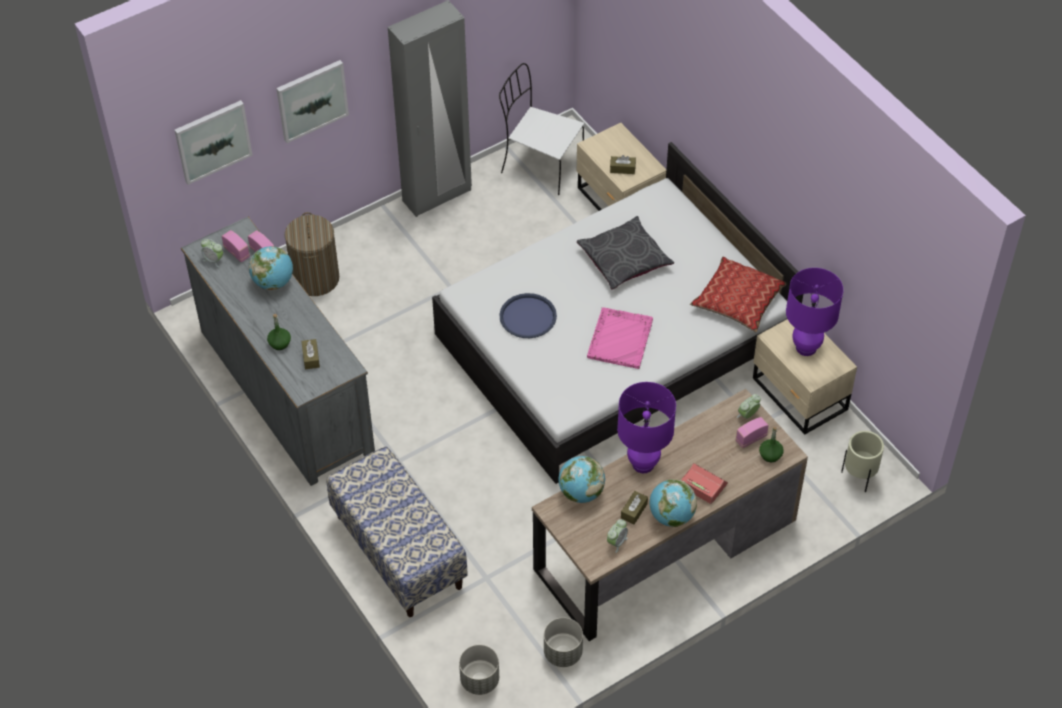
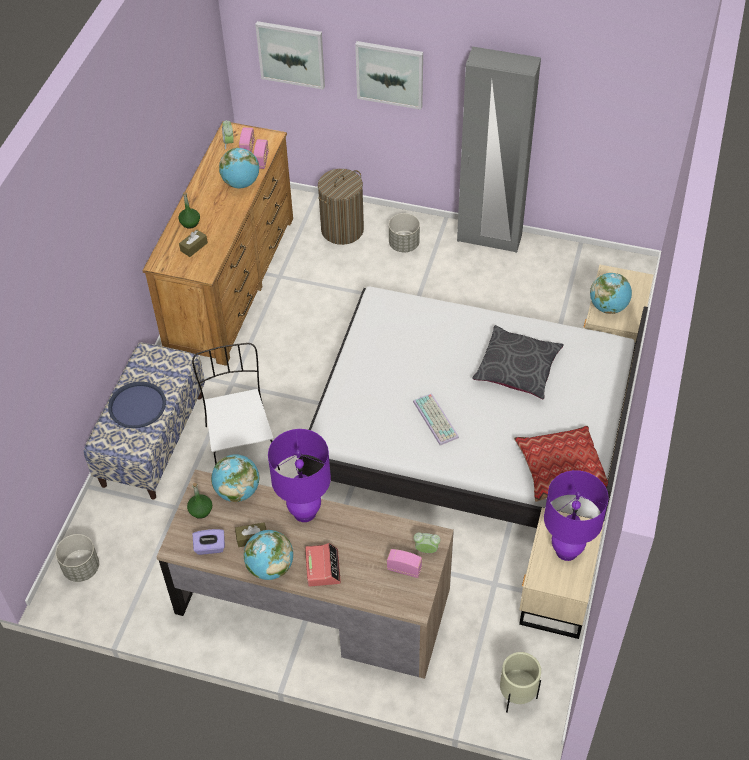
camera: 50 degrees right, 0 degrees up
grey dresser [181,217,375,486] -> brown dresser [142,122,293,366]
white chair [499,63,584,195] -> white chair moved to [192,343,280,470]
blue tray [499,293,557,338] -> blue tray moved to [108,381,166,428]
grey planter [544,617,583,667] -> grey planter moved to [389,213,420,252]
pink tray [587,307,653,369] -> keyboard [413,393,459,446]
alarm clock [607,519,628,553] -> purple tissue box [192,529,225,555]
brown tissue box [610,155,636,174] -> globe [590,273,632,314]
green bottle [759,427,784,462] -> green bottle moved to [187,483,212,519]

